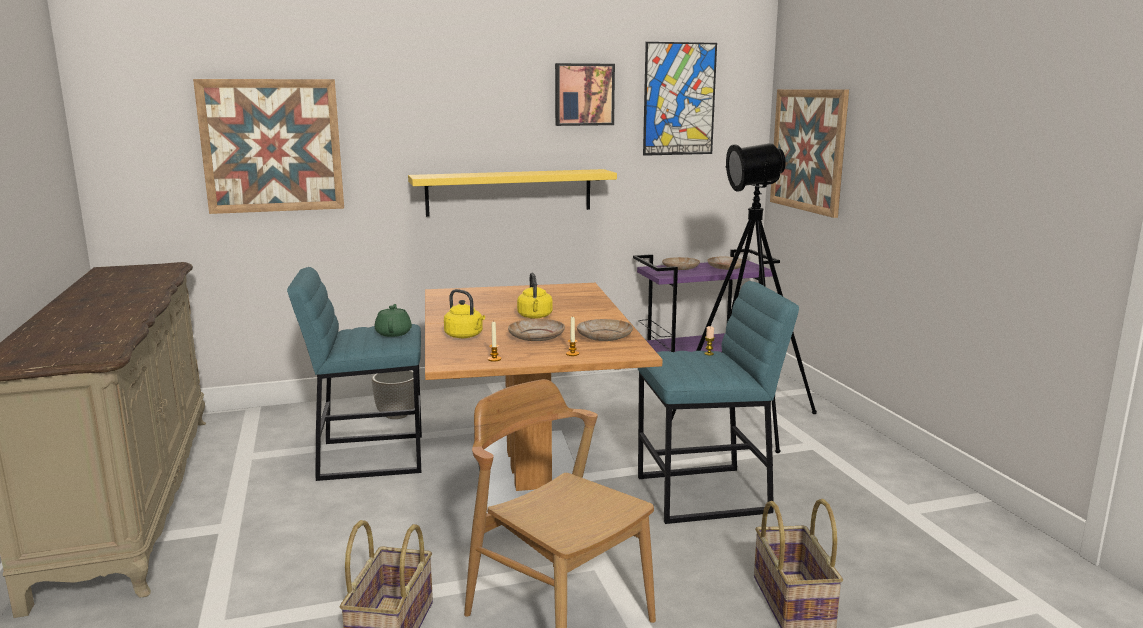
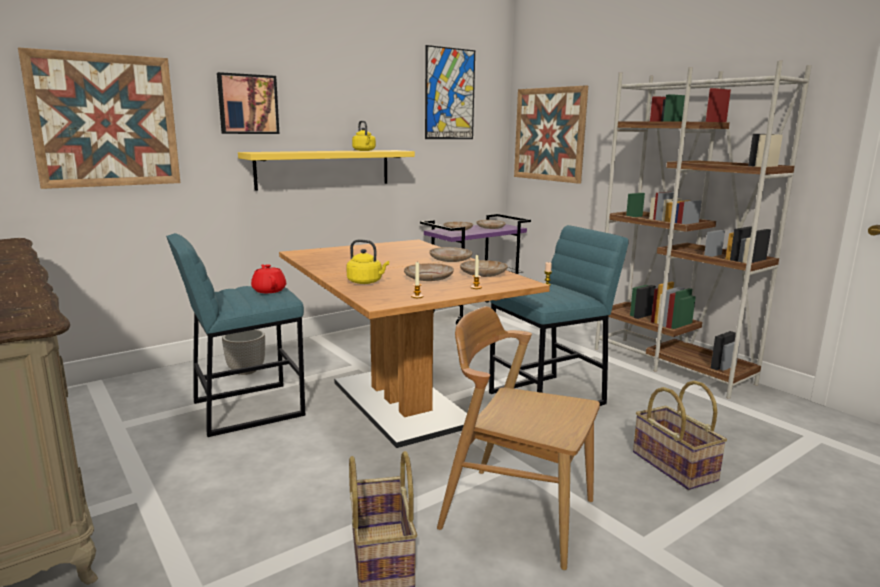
camera: 20 degrees left, 0 degrees up
green teapot [375,304,412,337] -> red teapot [251,264,286,293]
yellow kettle [517,273,552,319] -> yellow kettle moved to [352,121,376,151]
picture [555,63,615,126] -> picture moved to [217,72,279,134]
black floor lamp [672,143,817,453] -> none
none -> beige plate [429,247,472,262]
none -> brown bookcase [595,61,812,399]

